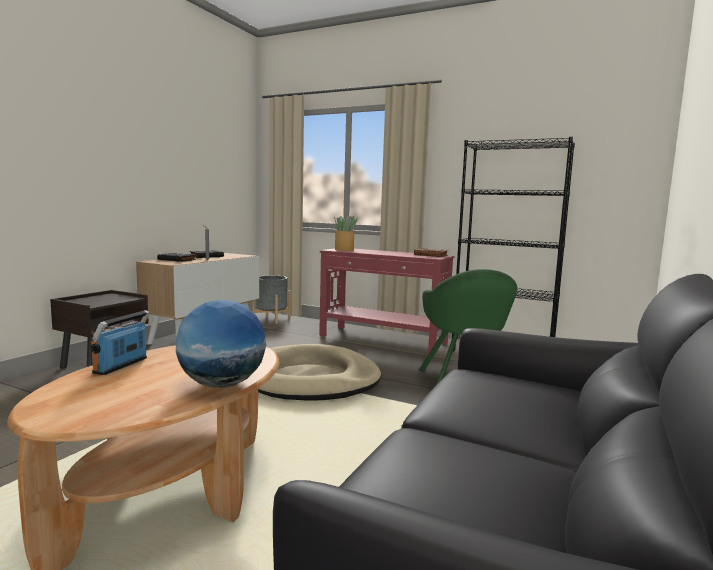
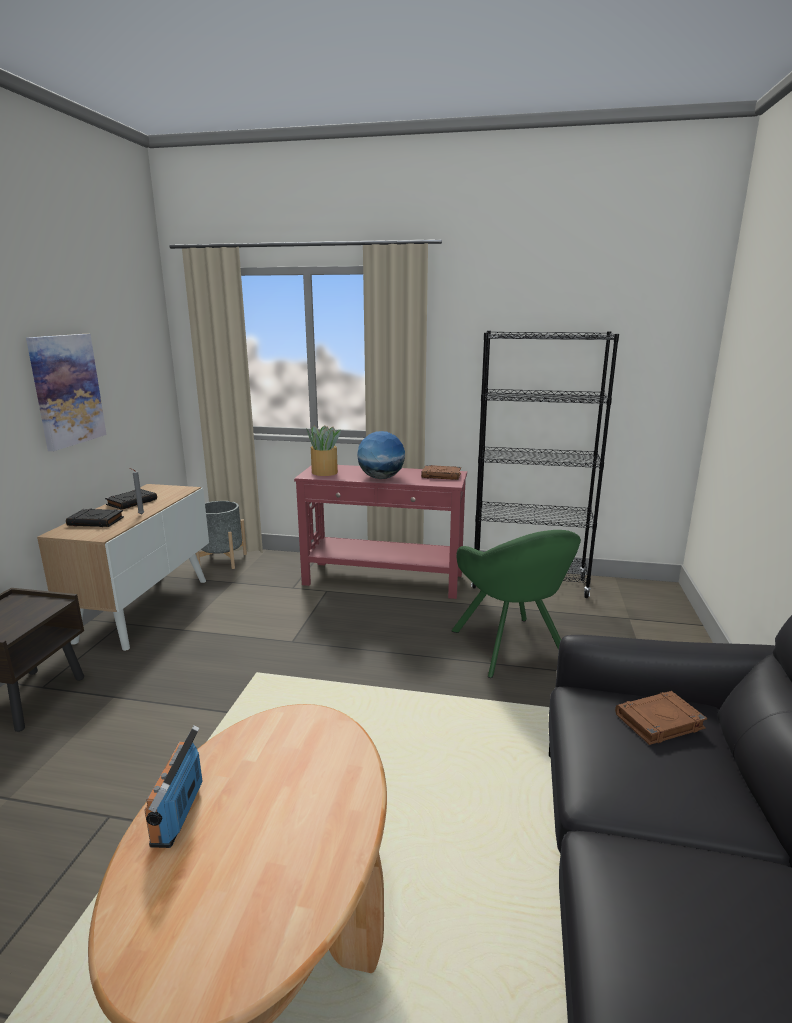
camera: 15 degrees left, 10 degrees up
globe [176,300,266,388] -> globe moved to [357,431,405,479]
beige dog bed [258,344,381,401] -> none
none -> picture [26,334,107,451]
none -> brown book [615,691,707,745]

